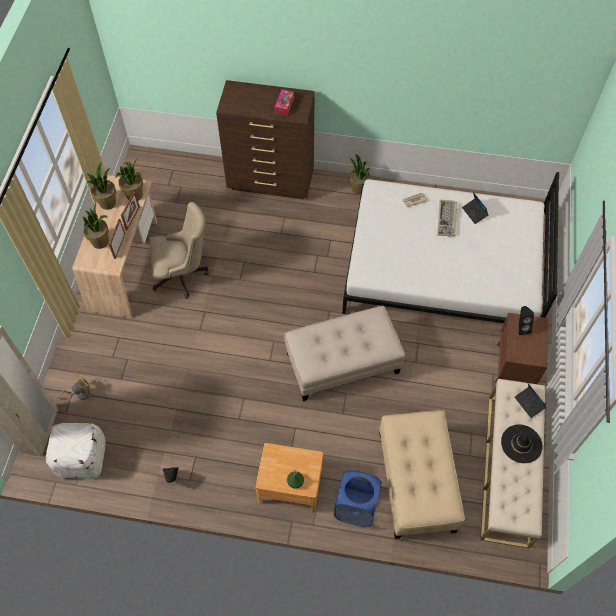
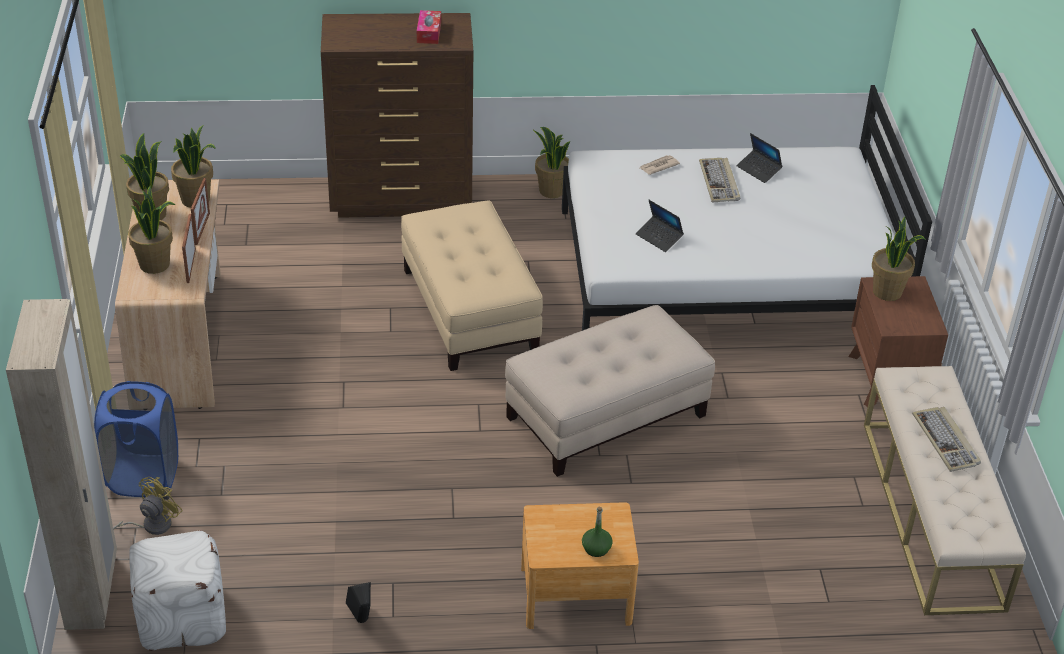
camera: 15 degrees left, 20 degrees down
beige office chair [150,202,209,299] -> none
blue laundry basket [334,470,382,528] -> blue laundry basket moved to [94,381,178,497]
beige ottoman [380,410,465,539] -> beige ottoman moved to [401,201,543,371]
black hat [501,425,542,463] -> keyboard [912,407,981,472]
laptop [515,383,546,418] -> laptop moved to [636,200,684,252]
black speaker [519,306,534,335] -> potted plant [872,217,926,301]

